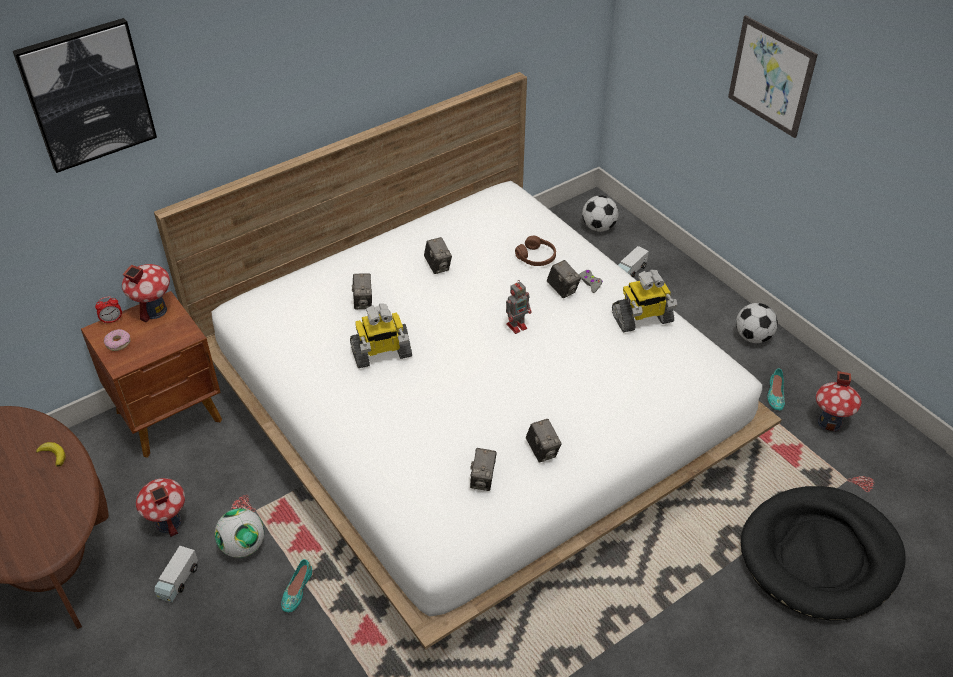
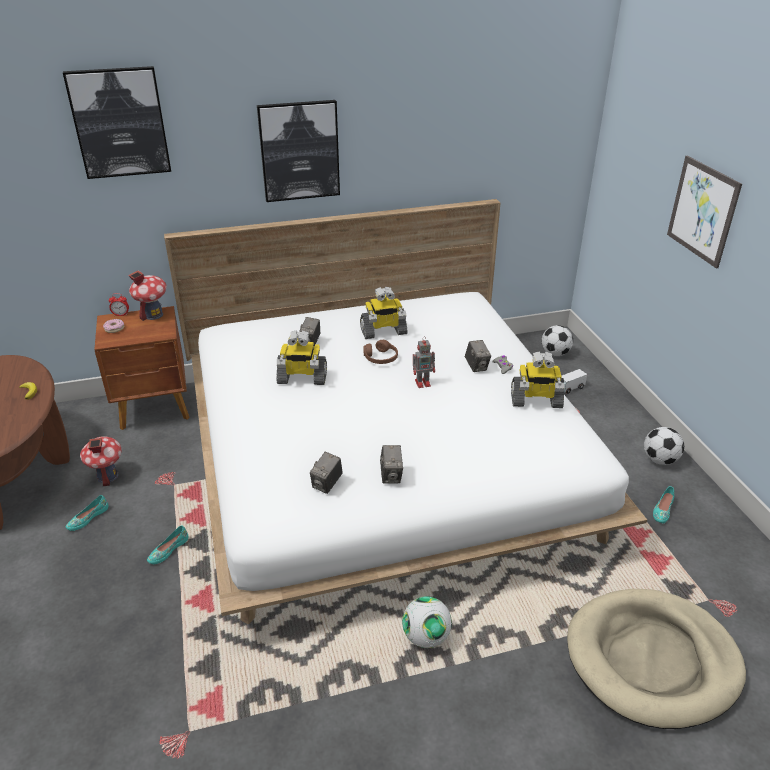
camera: 20 degrees right, 10 degrees down
toy truck [155,546,198,603] -> turquoise shoe [66,495,108,531]
football [215,508,264,558] -> football moved to [402,596,452,648]
camera [424,237,452,274] -> toy robot [360,287,408,339]
brown headphones [515,236,556,266] -> brown headphones moved to [363,340,398,364]
black dog bed [741,486,906,621] -> beige dog bed [567,589,746,729]
toy house [816,371,862,432] -> none
none -> picture [257,100,340,202]

